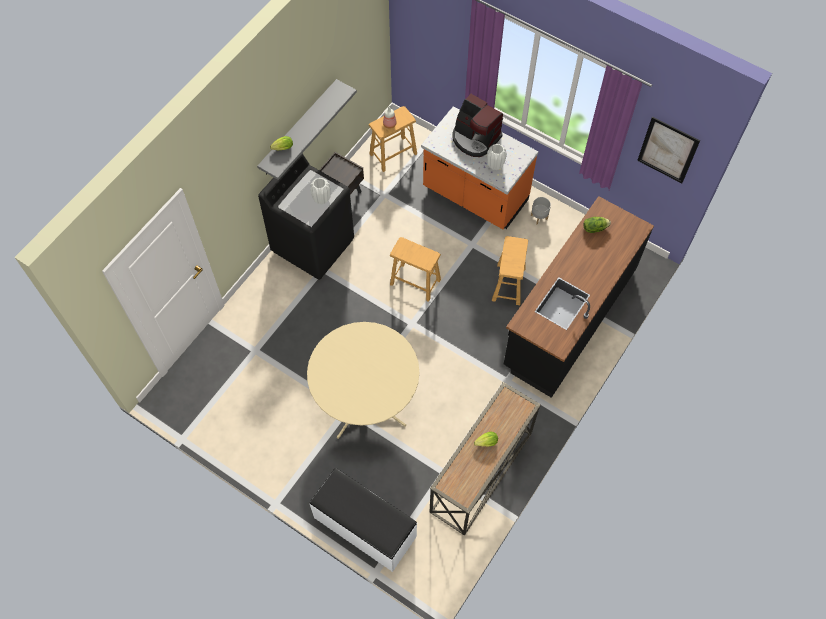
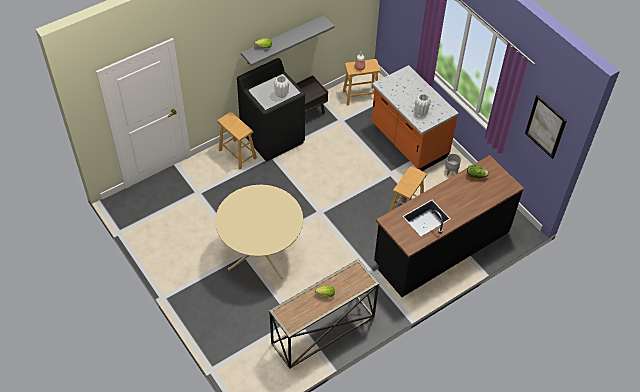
camera: 20 degrees right, 10 degrees down
white bench [309,468,417,572] -> none
brown stool [390,237,441,302] -> brown stool moved to [217,112,257,169]
coffee machine [452,94,503,157] -> none

